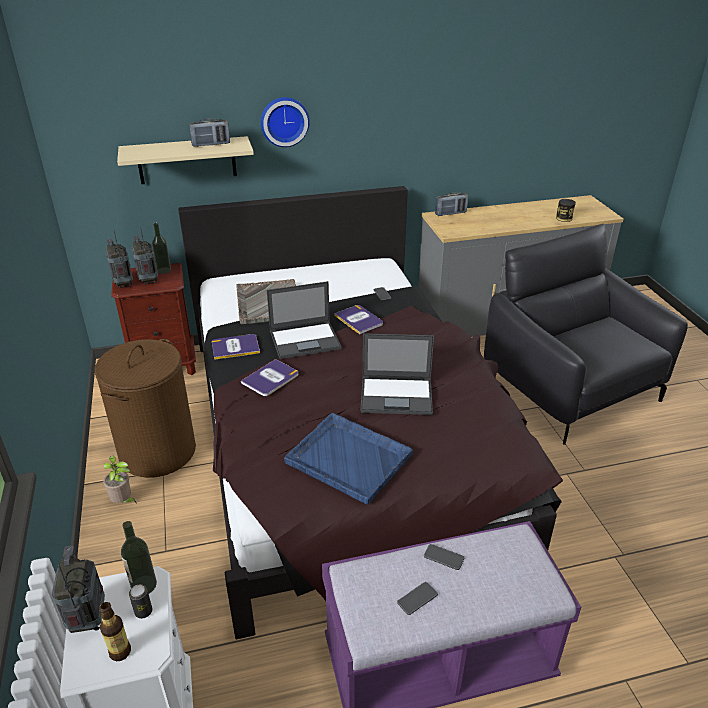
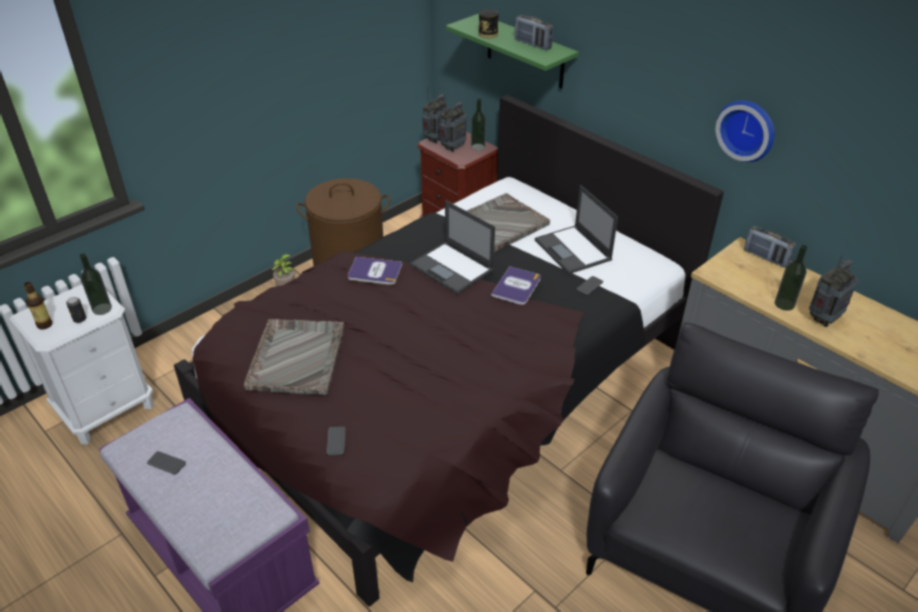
camera: 60 degrees right, 5 degrees up
radio [52,545,105,633] -> radio moved to [809,255,858,327]
beige shelf [117,136,254,184] -> green shelf [446,14,579,89]
book [212,334,260,360] -> none
wall clock [261,97,310,147] -> wall clock moved to [716,100,774,162]
blue tray [284,413,413,504] -> grey tray [244,319,345,395]
laptop [360,333,434,415] -> laptop moved to [535,185,618,274]
phone [424,544,464,570] -> phone moved to [327,427,346,456]
can [556,199,576,222] -> can moved to [478,9,499,38]
none -> bottle [775,245,808,311]

